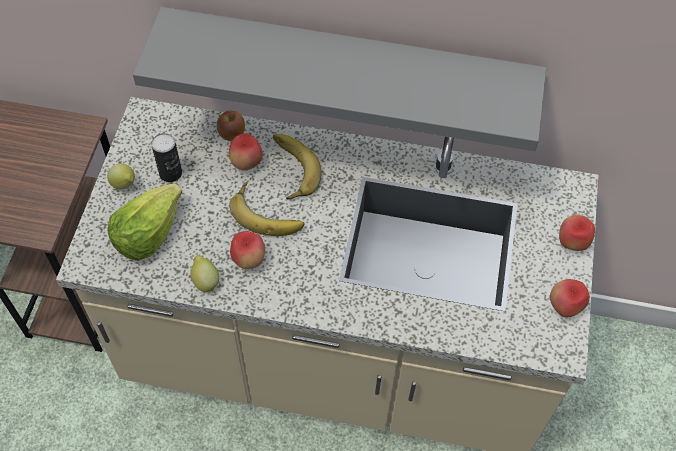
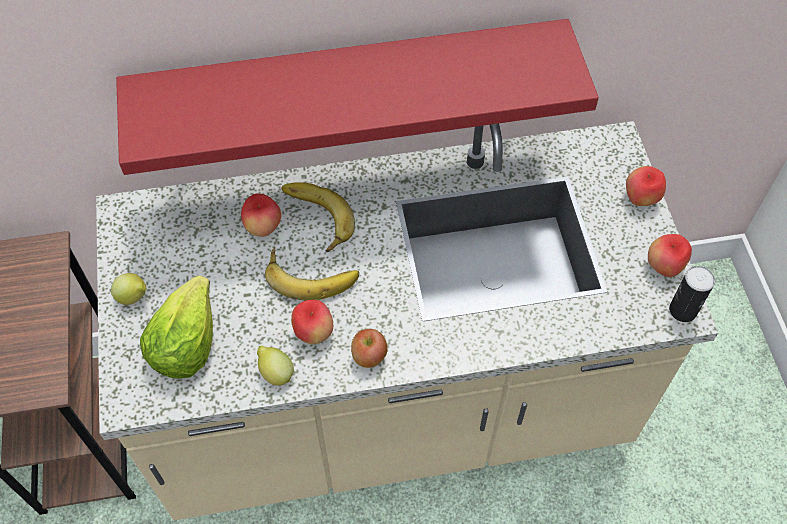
camera: 20 degrees left, 0 degrees up
grey shelf [133,7,546,151] -> red shelf [116,19,599,175]
can [151,133,182,182] -> can moved to [669,266,715,322]
apple [217,111,245,141] -> apple moved to [351,329,388,368]

